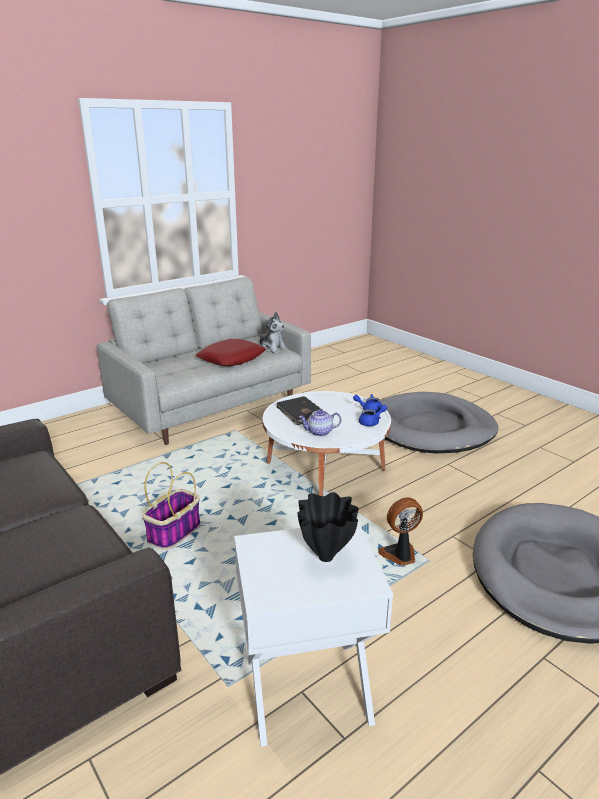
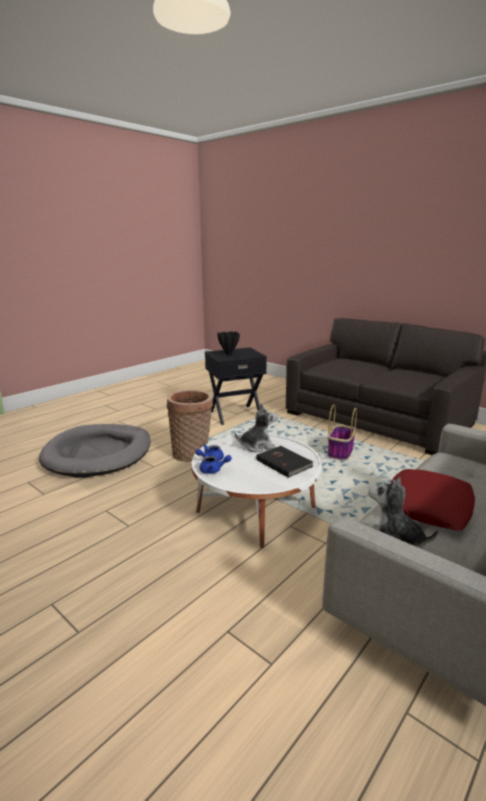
camera: 170 degrees right, 5 degrees down
white side table [234,521,393,747] -> black side table [205,347,267,425]
teapot [299,409,341,436] -> plush toy [235,403,278,452]
fan [378,497,423,566] -> basket [167,390,213,462]
grey dog bed [380,392,498,453] -> none

